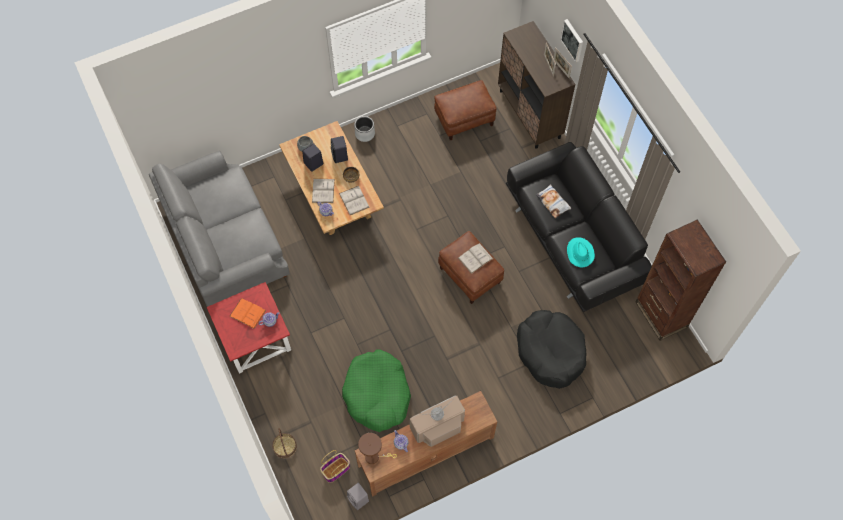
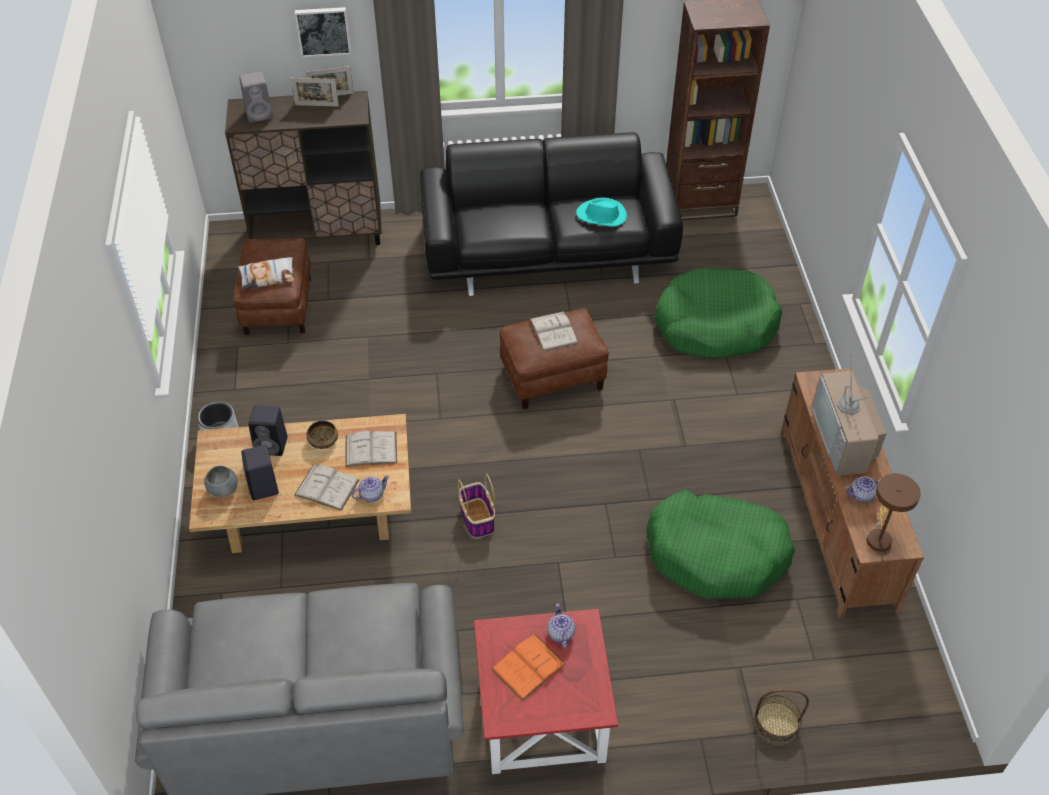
camera: 70 degrees left, 15 degrees down
basket [320,450,350,483] -> basket moved to [458,473,495,538]
grey speaker [347,483,369,510] -> grey speaker moved to [239,71,273,123]
black dog bed [517,310,586,389] -> green dog bed [654,268,782,359]
pillow [536,184,571,218] -> pillow moved to [238,257,295,289]

